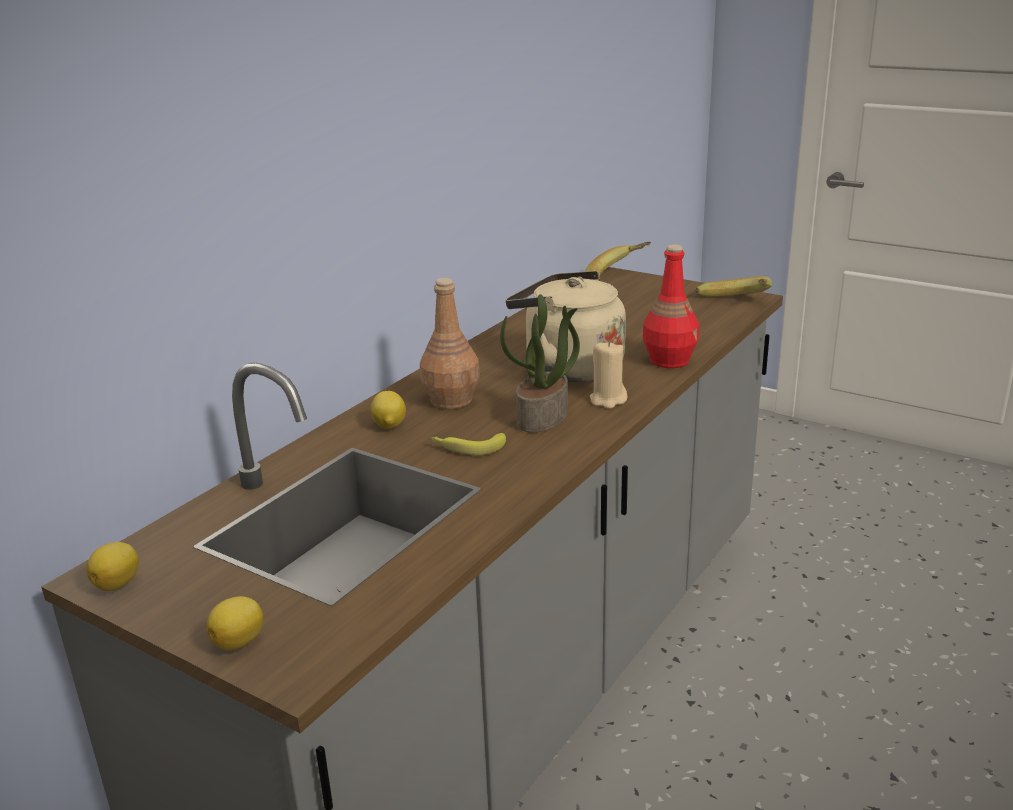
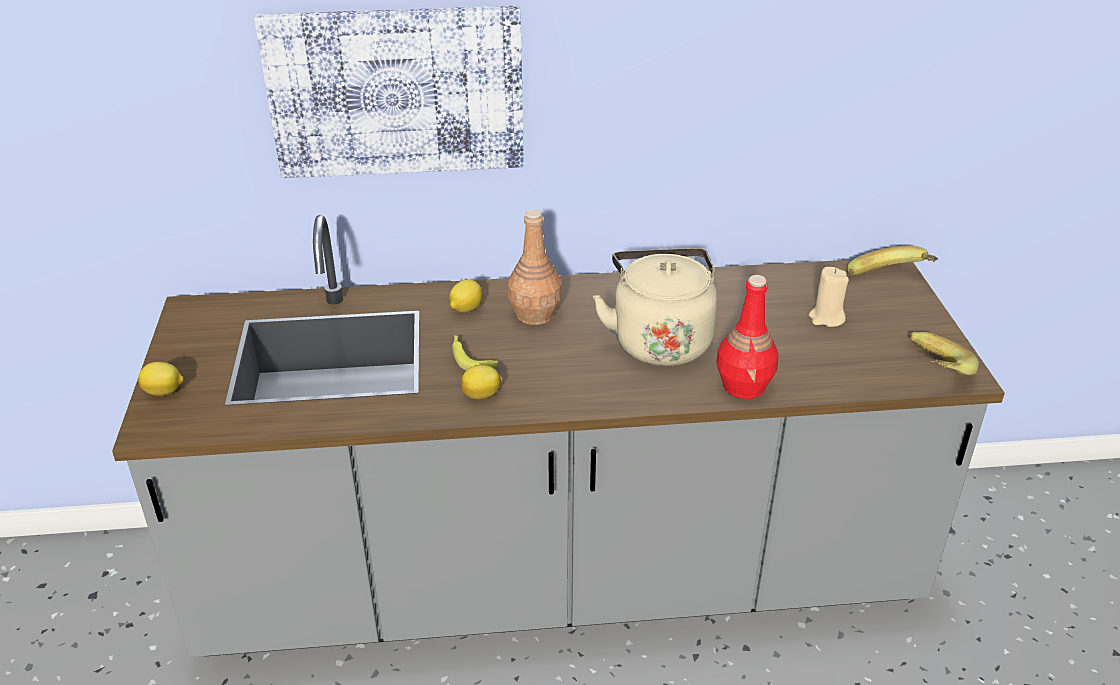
camera: 50 degrees right, 10 degrees up
lemon [87,542,139,591] -> lemon moved to [461,365,503,399]
potted plant [500,294,580,433] -> none
beige candle [590,341,628,409] -> beige candle moved to [809,267,849,327]
none -> picture [254,6,524,178]

